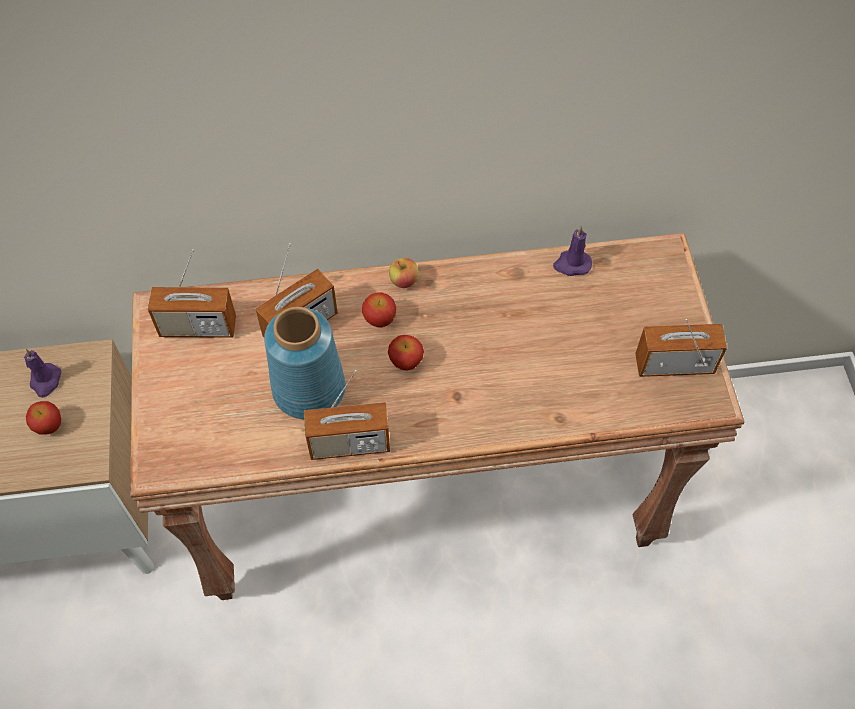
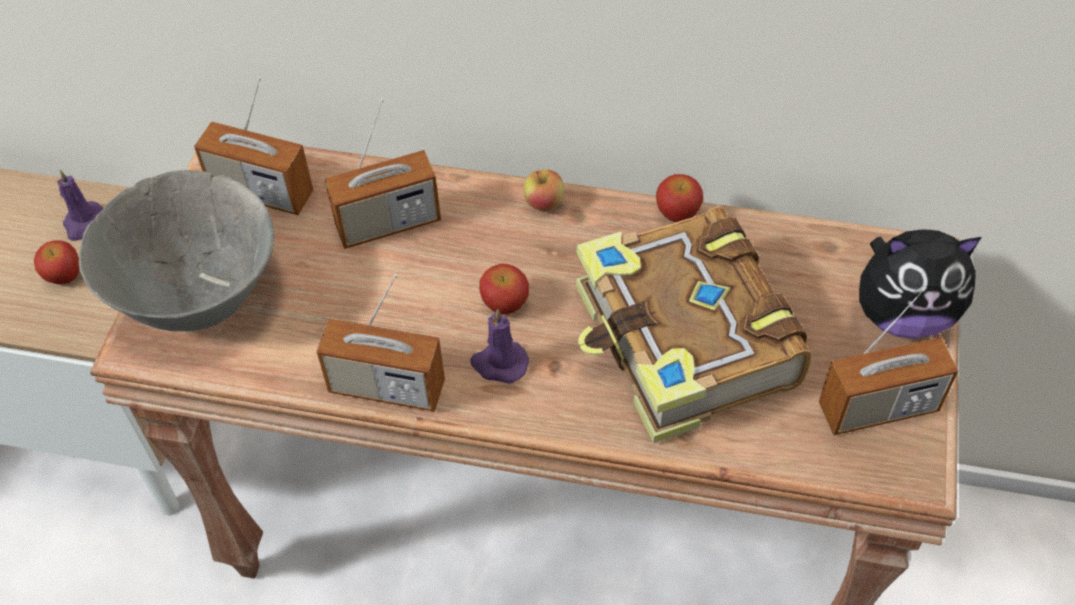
camera: 20 degrees right, 5 degrees down
blue vase [264,307,346,420] -> none
apple [362,293,396,327] -> apple moved to [656,174,703,222]
purple candle [553,226,592,276] -> purple candle moved to [470,309,529,383]
radio [635,319,727,377] -> radio turned 150 degrees clockwise [819,287,958,435]
none -> grey bowl [79,170,274,331]
none -> book [576,207,811,443]
none -> plush toy [859,229,982,339]

